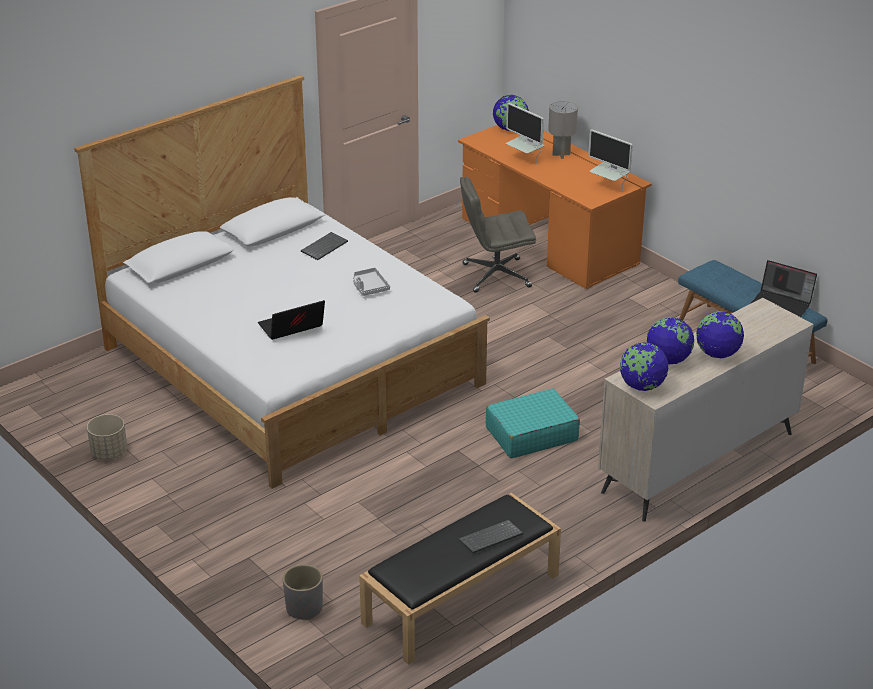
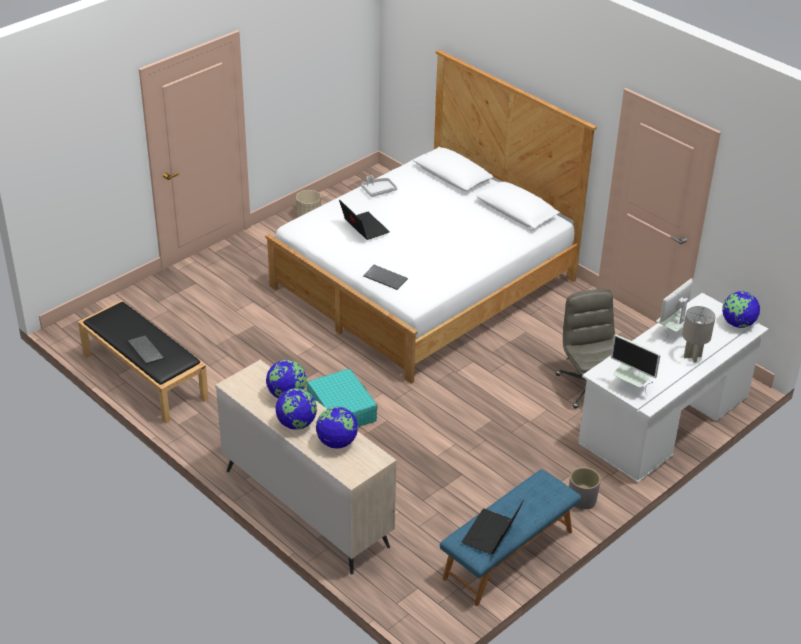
camera: 85 degrees right, 5 degrees up
grey planter [283,564,323,620] -> grey planter moved to [569,467,601,509]
keyboard [301,232,348,260] -> keyboard moved to [363,265,408,290]
grey tray [353,267,390,296] -> grey tray moved to [361,175,397,197]
orange desk [458,125,652,289] -> white desk [578,293,768,483]
monitor [588,129,633,192] -> monitor turned 90 degrees counterclockwise [611,334,661,392]
globe [620,343,668,391] -> globe moved to [316,406,358,448]

